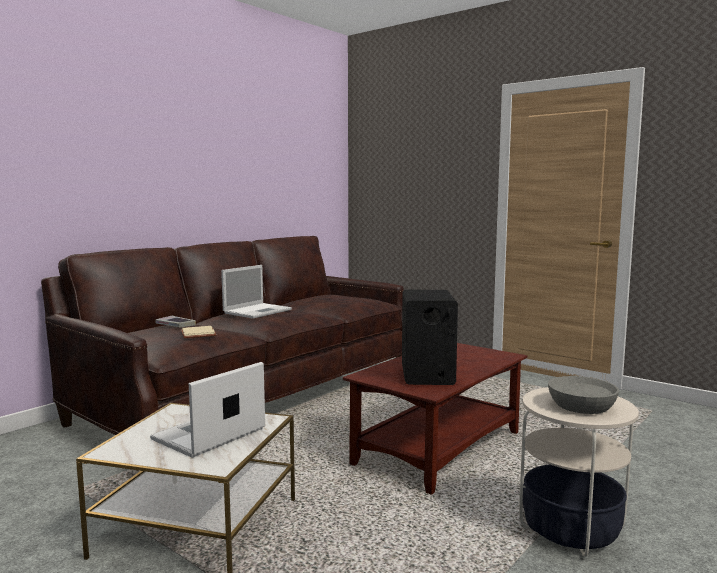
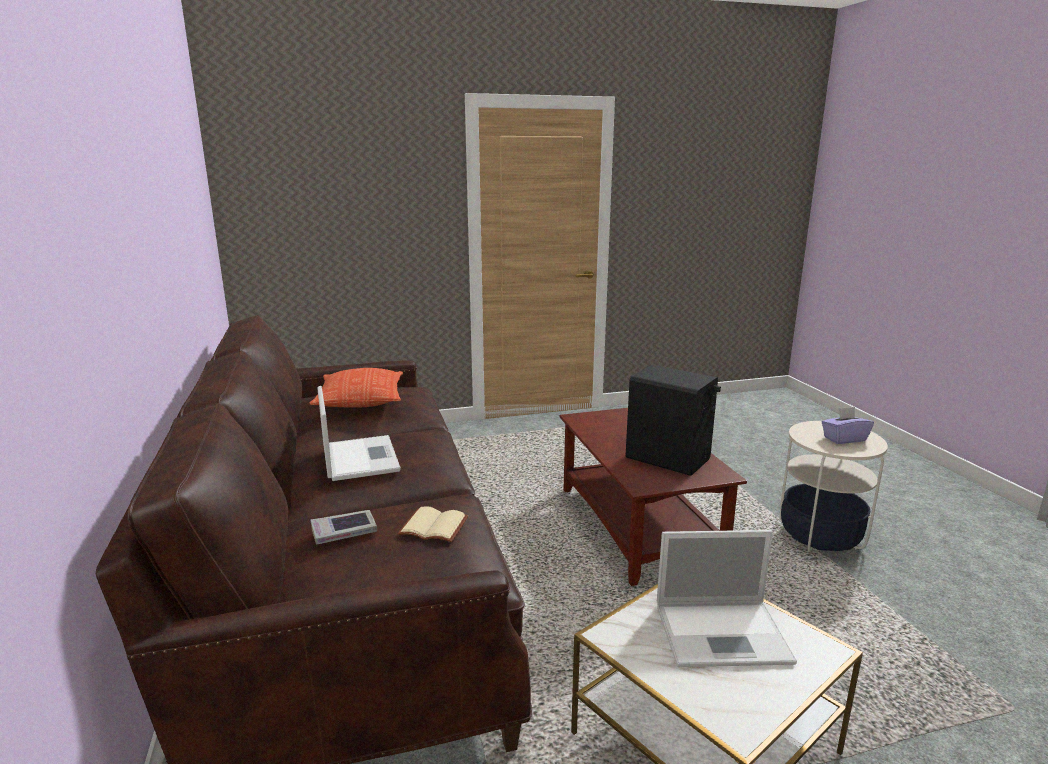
camera: 55 degrees left, 10 degrees up
laptop [150,362,265,458] -> laptop turned 75 degrees counterclockwise [657,530,797,667]
grey bowl [548,376,619,414] -> purple tissue box [822,407,874,444]
none -> orange pillow [310,368,403,408]

